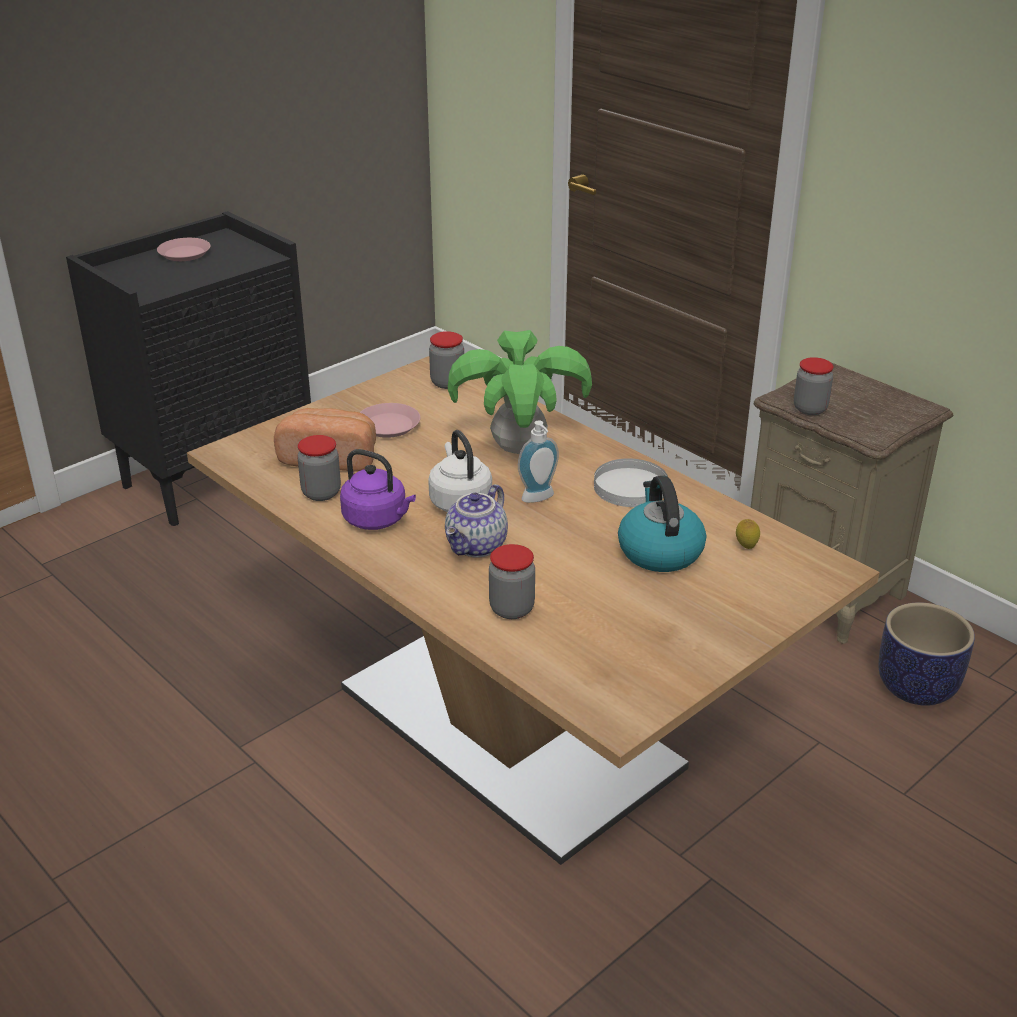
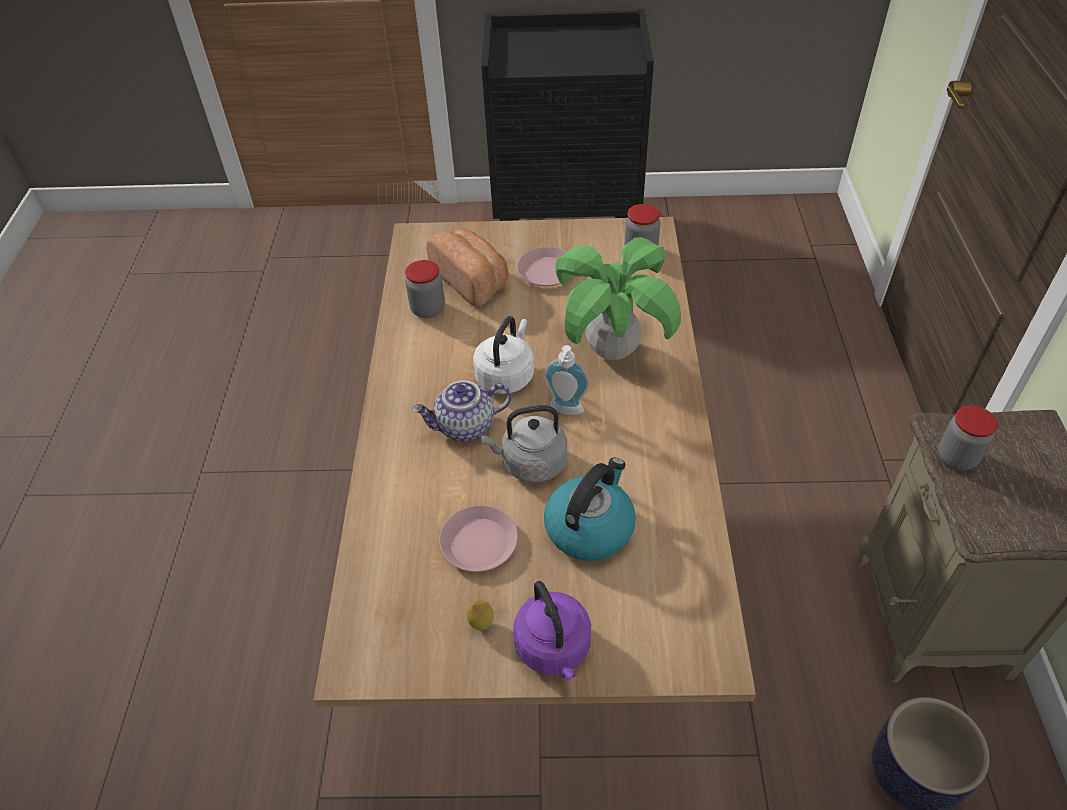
camera: 45 degrees right, 15 degrees up
pink plate [157,238,211,261] -> pink plate moved to [439,505,518,572]
purple kettle [340,449,416,530] -> purple kettle moved to [513,581,591,681]
jar [489,544,535,619] -> none
white plate [594,458,668,507] -> none
lemon [736,519,760,549] -> lemon moved to [466,599,494,631]
none -> grey kettle [481,405,567,483]

